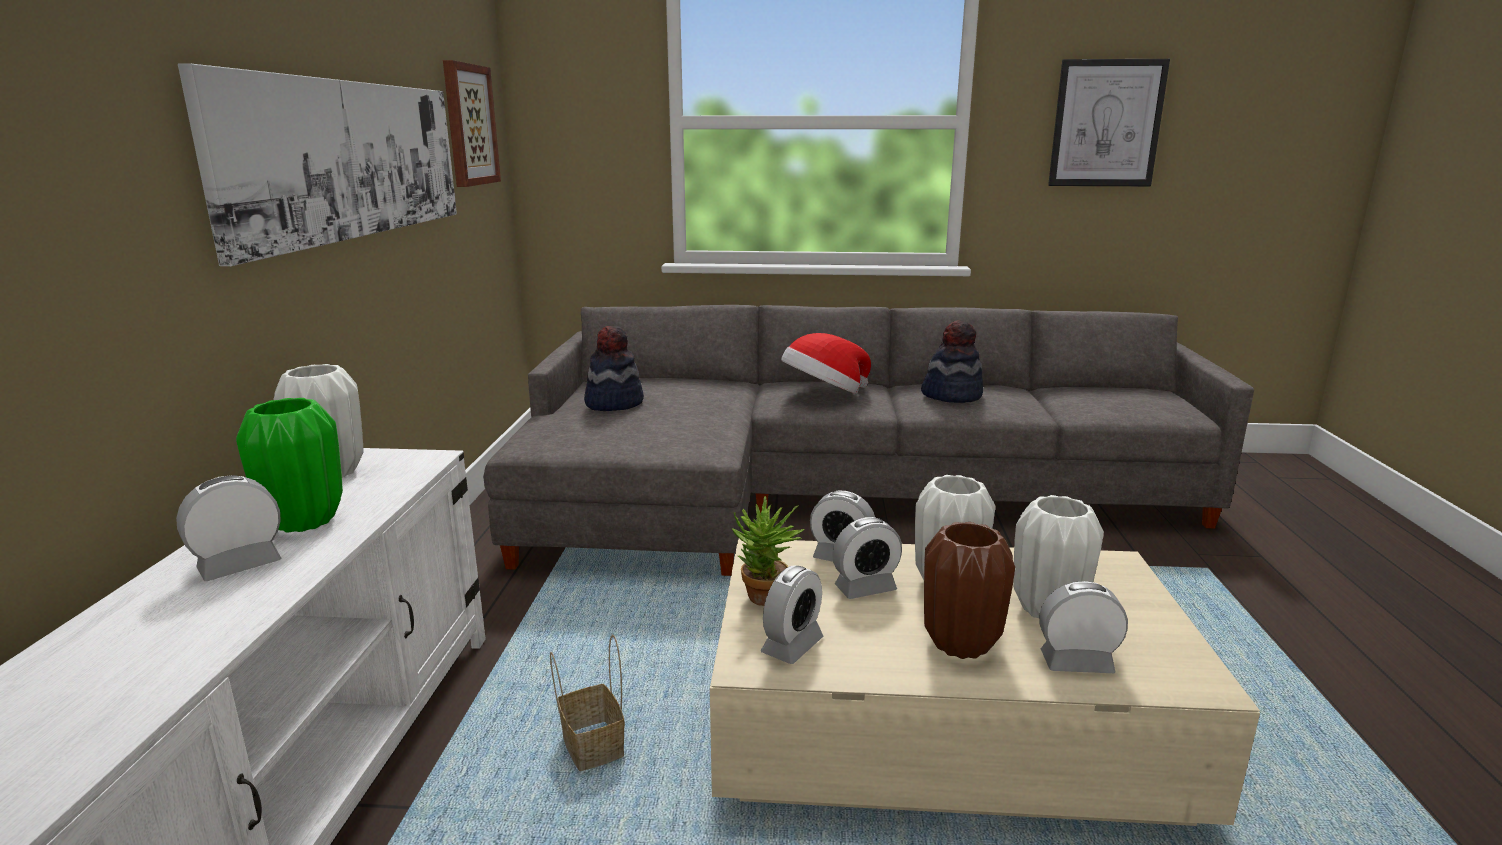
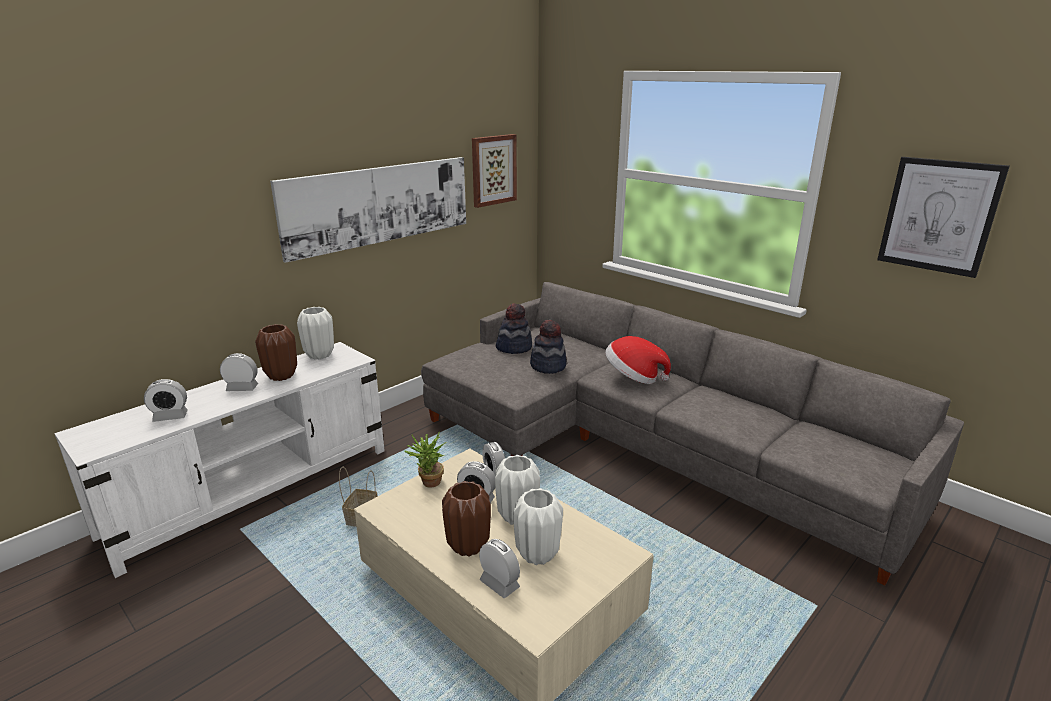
camera: 40 degrees right, 5 degrees up
green vase [236,398,343,533] -> brown vase [255,324,297,381]
alarm clock [761,565,823,664] -> alarm clock moved to [144,379,188,422]
hat [921,320,983,403] -> hat moved to [530,320,567,374]

